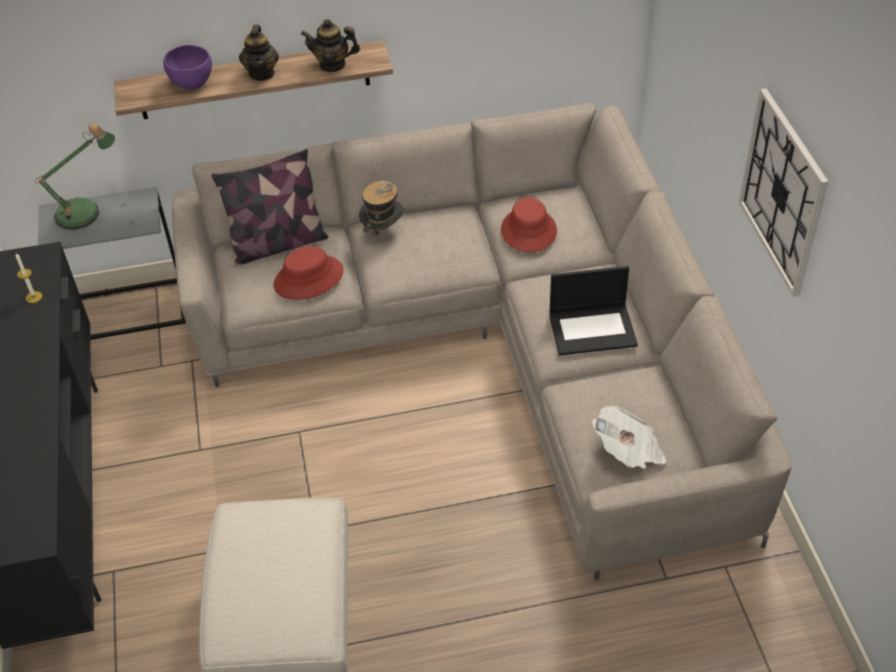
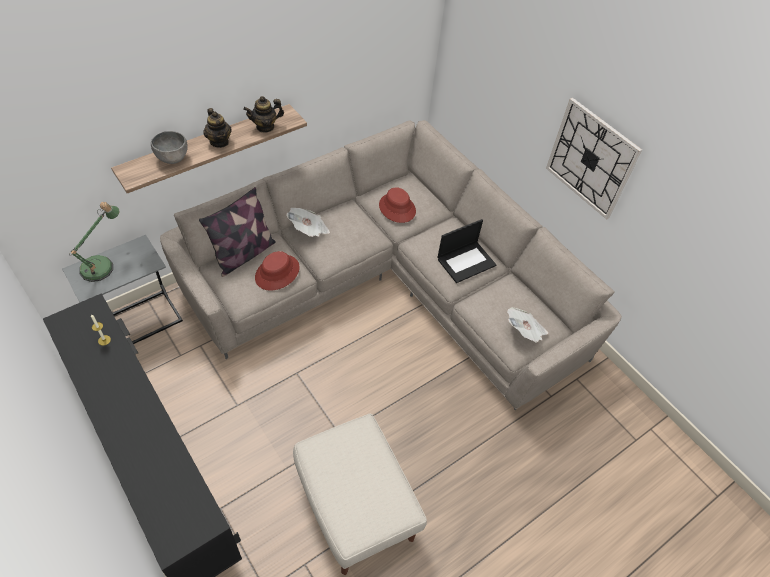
camera: 30 degrees left, 5 degrees up
purple bowl [163,45,212,90] -> grey bowl [151,131,188,164]
hat [359,181,405,239] -> newspaper [286,208,330,237]

